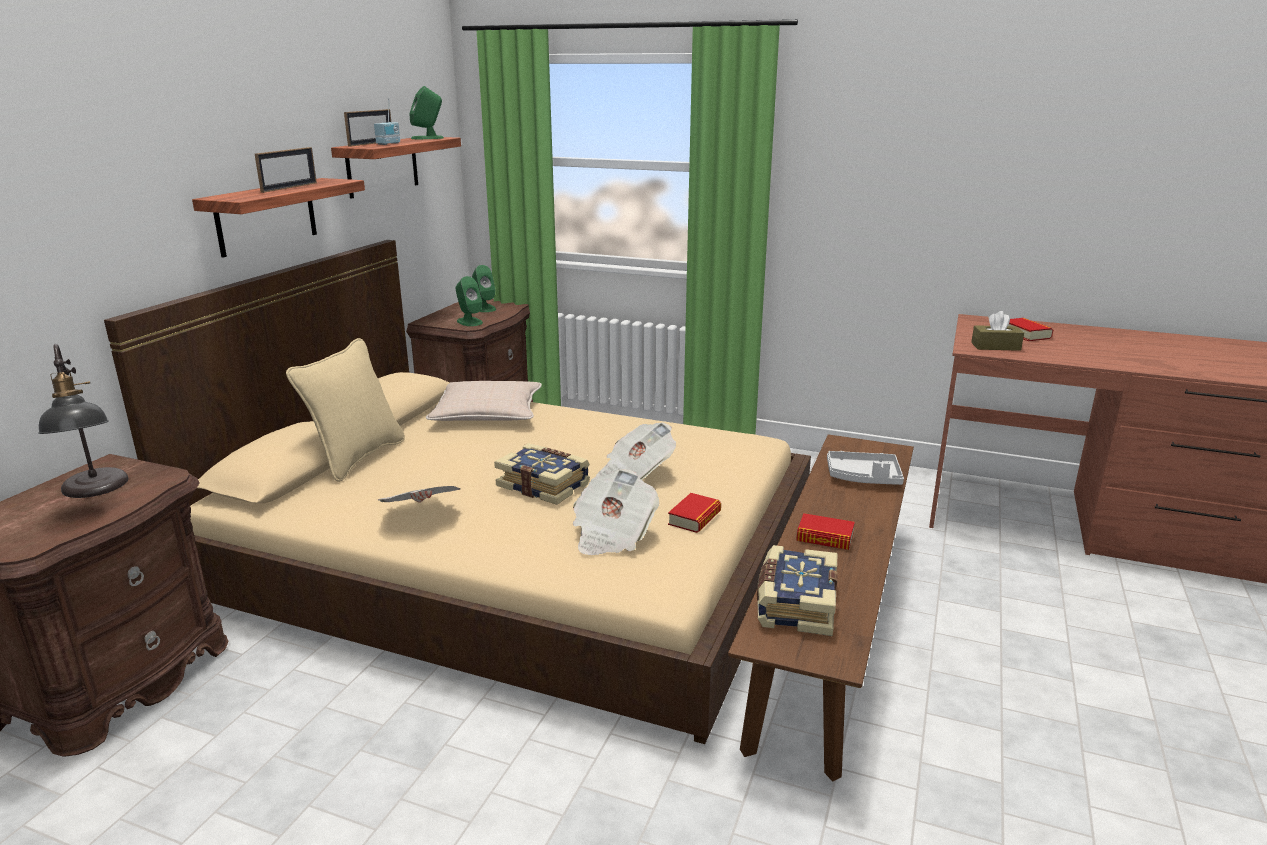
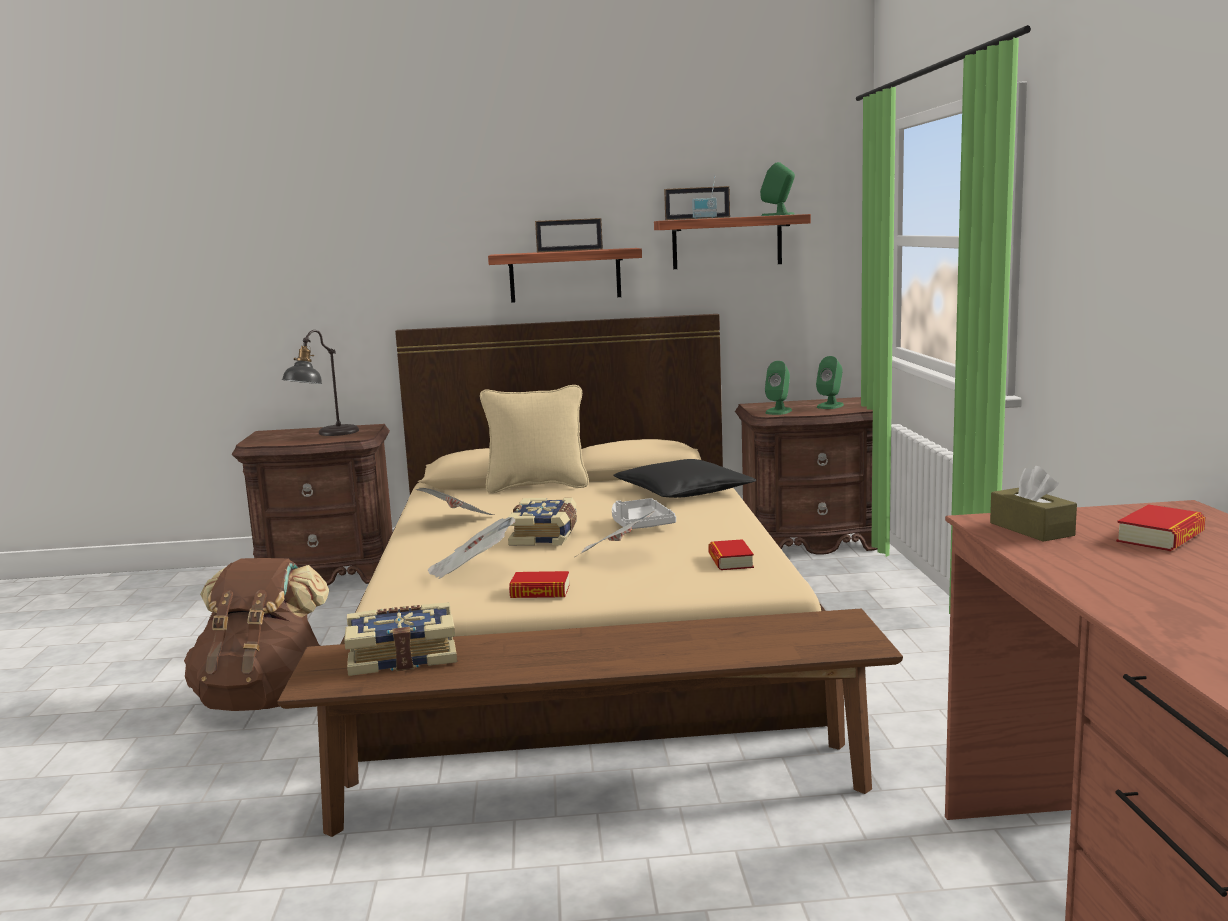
camera: 65 degrees right, 10 degrees down
beige pillow [426,381,542,421] -> black pillow [613,459,756,498]
book [796,513,855,550] -> book moved to [708,539,754,570]
grey tray [827,451,904,485] -> grey tray moved to [612,498,676,529]
none -> brown backpack [184,558,329,711]

